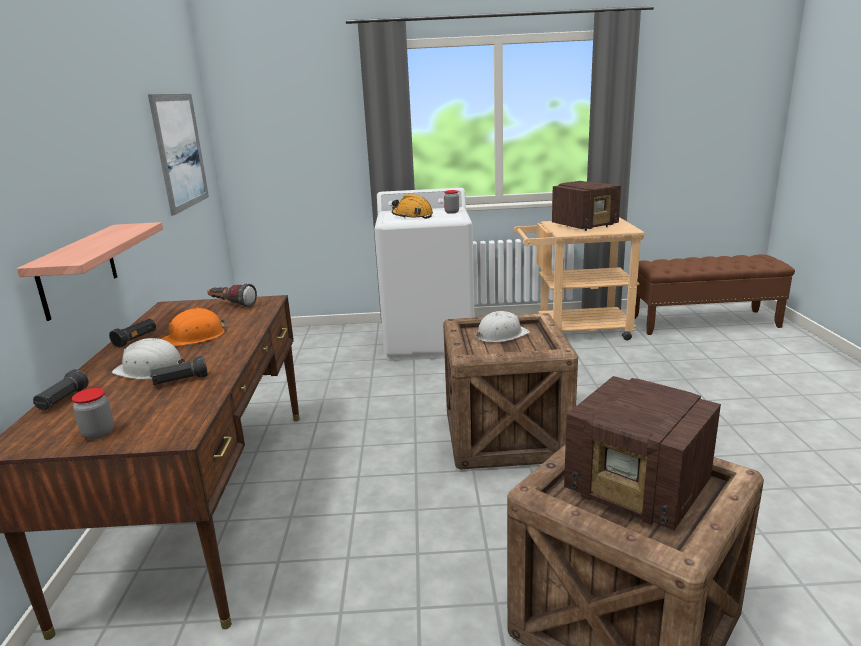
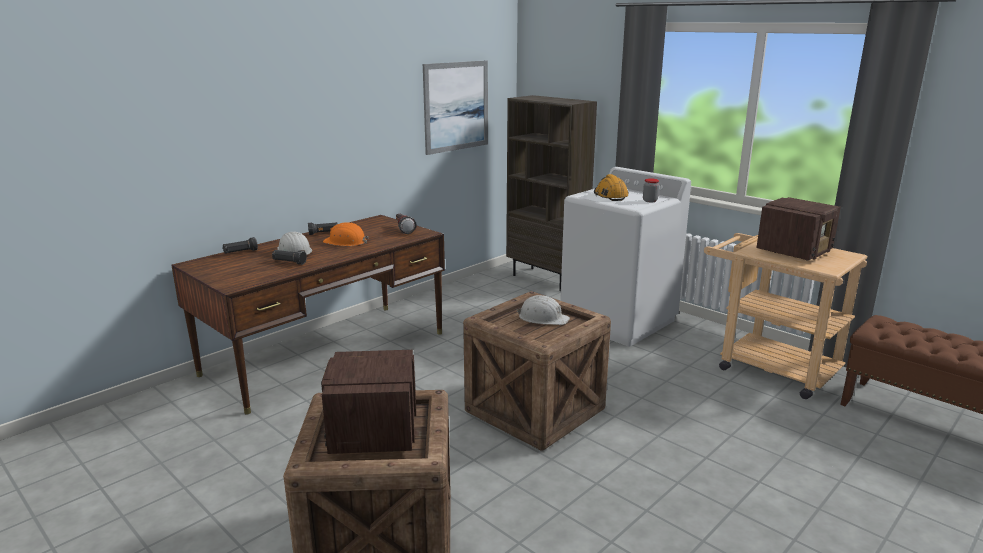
camera: 45 degrees right, 0 degrees up
shelf [17,222,163,321] -> none
jar [72,388,114,440] -> none
radio [552,181,621,231] -> radio turned 60 degrees counterclockwise [756,197,841,261]
none -> brown bookcase [506,95,597,291]

